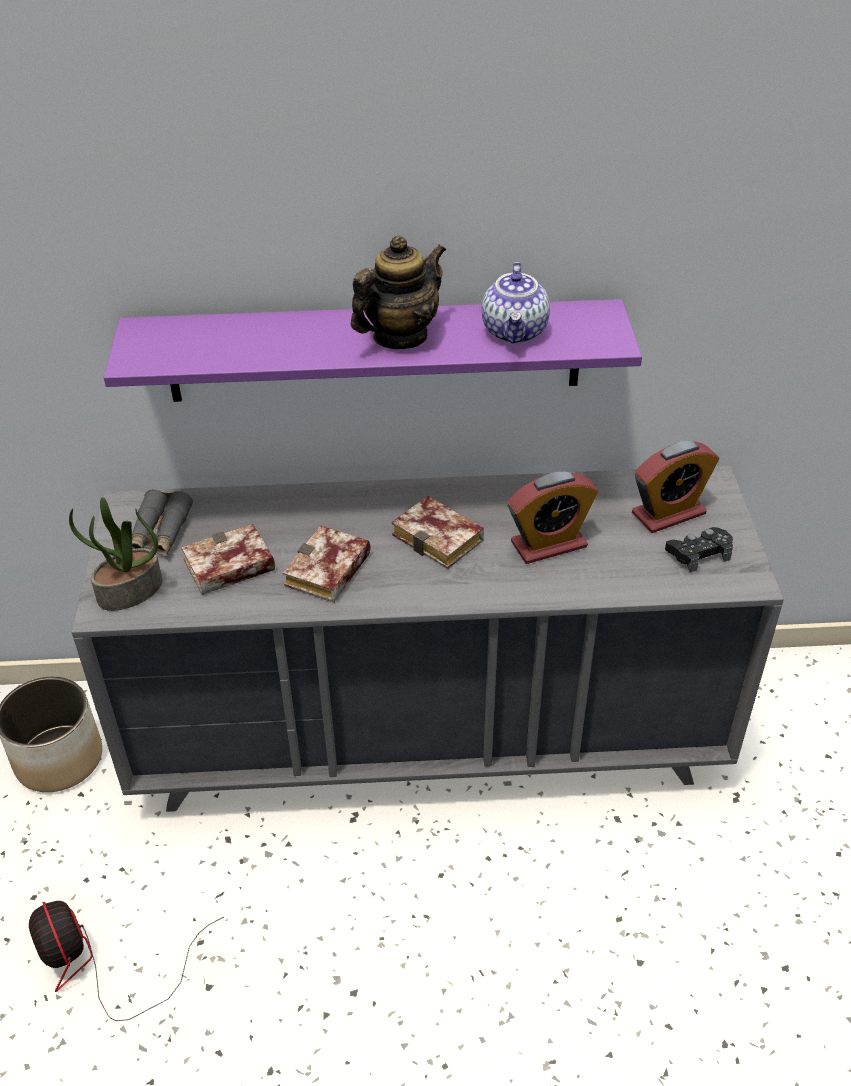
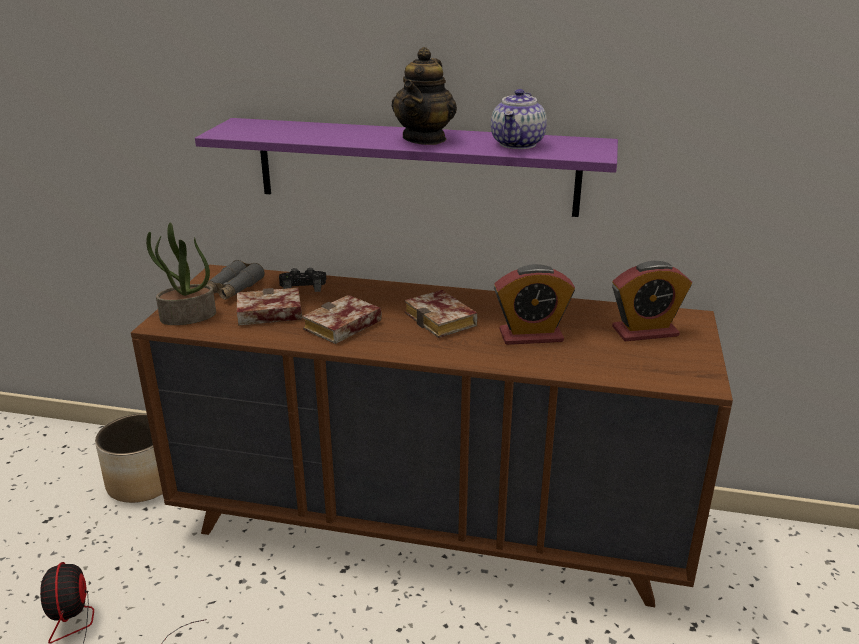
camera: 15 degrees right, 15 degrees down
grey dresser [71,465,784,812] -> brown dresser [131,265,733,607]
teapot [351,235,446,349] -> teapot turned 135 degrees clockwise [391,47,457,145]
black game controller [665,527,733,572] -> black game controller moved to [279,268,326,292]

